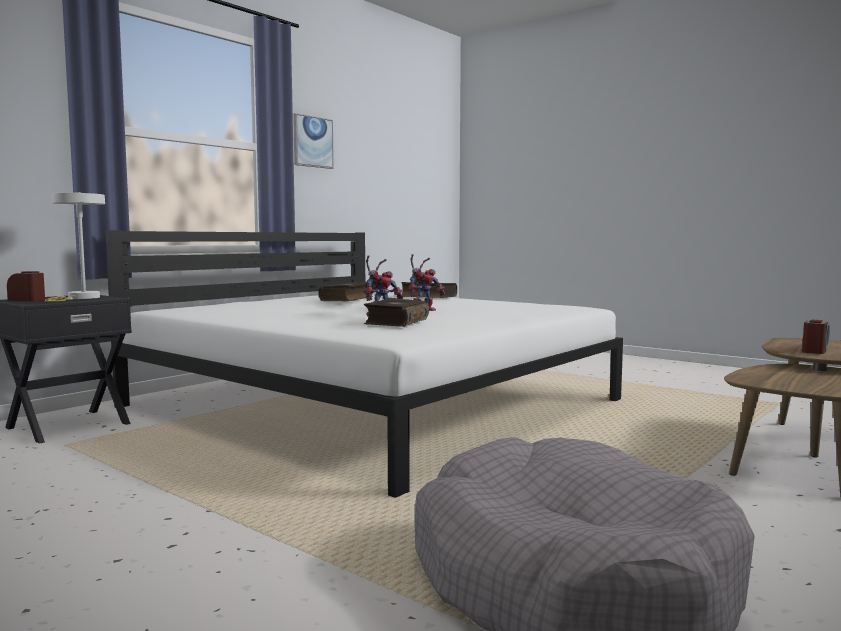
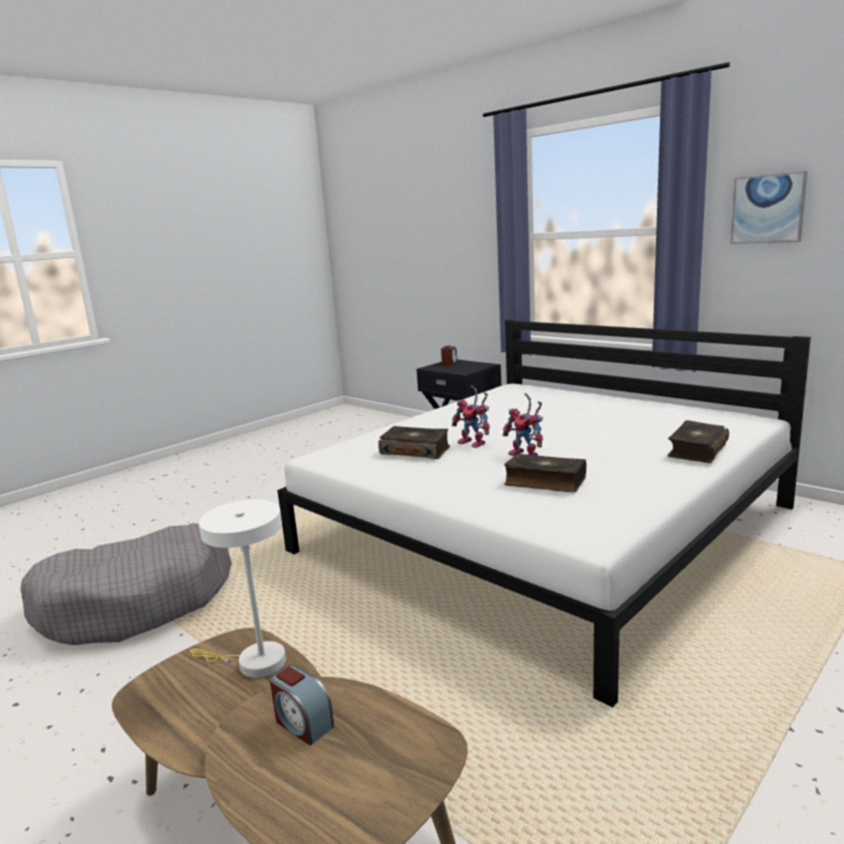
camera: 95 degrees right, 10 degrees up
white table lamp [45,192,105,302] -> white table lamp moved to [190,499,286,678]
book [318,282,373,301] -> book moved to [504,453,586,492]

